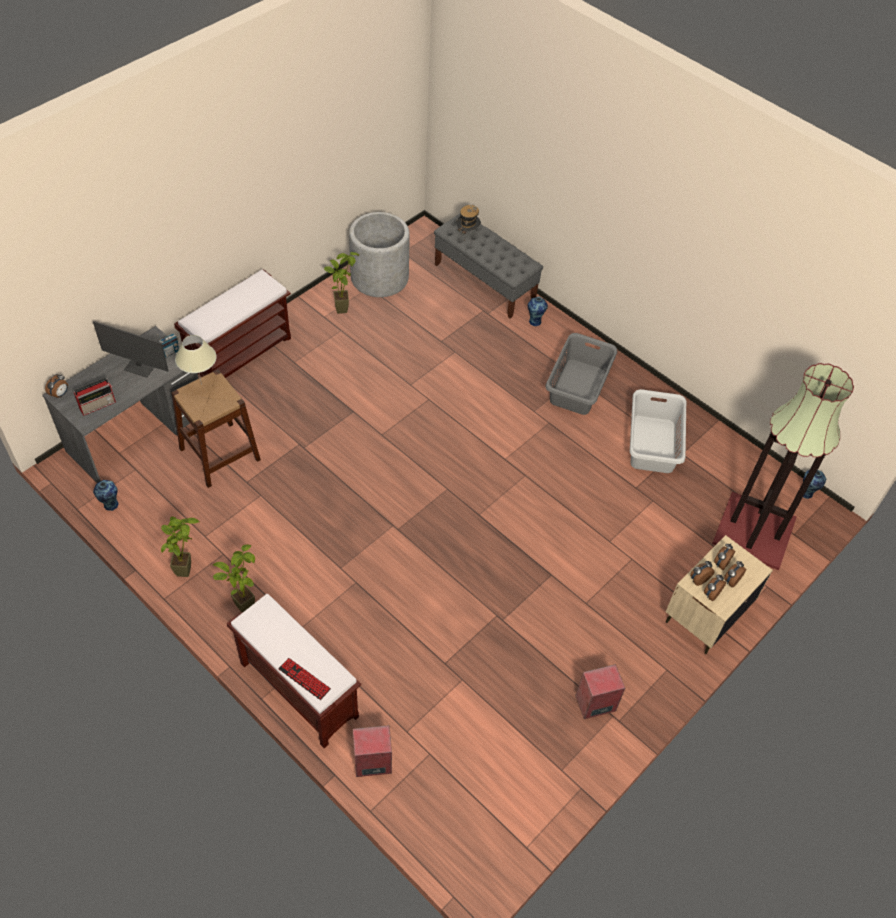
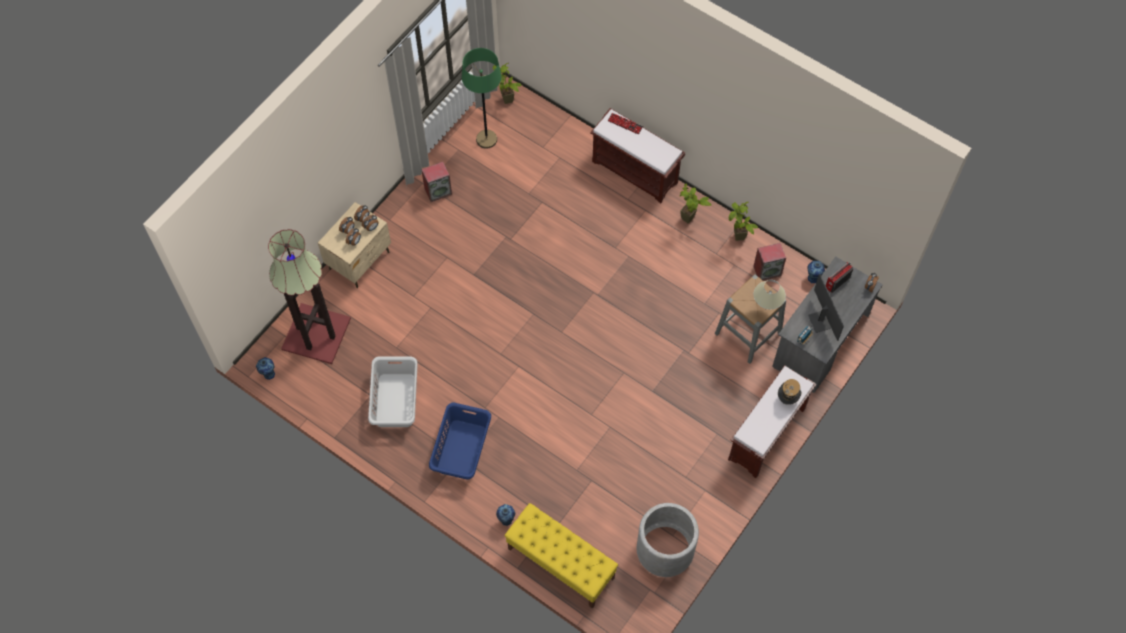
camera: 175 degrees right, 10 degrees up
monitor [93,321,169,378] -> monitor turned 60 degrees clockwise [808,274,844,341]
brown stool [171,370,261,488] -> grey stool [715,274,786,364]
potted plant [324,252,359,314] -> potted plant moved to [493,63,522,104]
speaker [353,725,392,777] -> speaker moved to [753,243,786,280]
grey bench [434,214,543,319] -> yellow bench [504,503,618,609]
hat [456,205,481,235] -> hat moved to [778,379,801,405]
grey laundry basket [545,333,617,415] -> blue laundry basket [429,403,491,480]
none -> green floor lamp [462,48,502,149]

